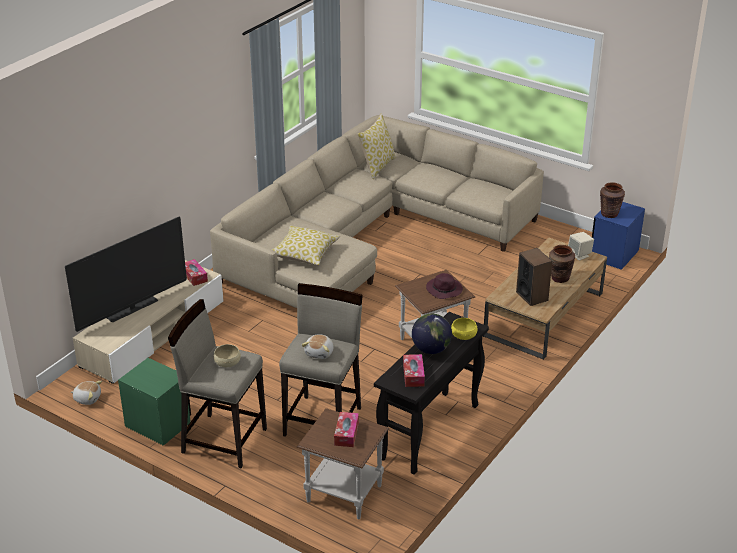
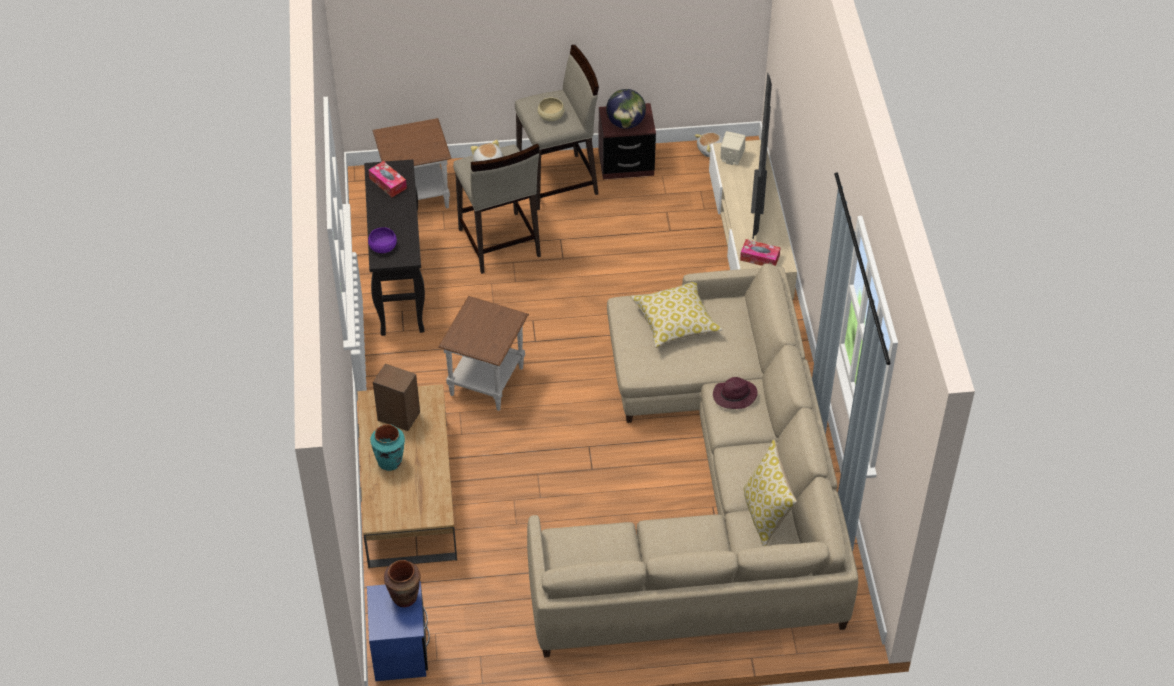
camera: 140 degrees right, 15 degrees up
green nightstand [118,358,191,446] -> brown nightstand [598,103,656,179]
tissue box [334,412,359,447] -> none
globe [412,314,452,354] -> globe moved to [606,89,646,129]
purple hat [426,273,463,299] -> purple hat moved to [713,377,758,409]
yellow bowl [451,318,477,340] -> purple bowl [368,227,397,253]
brown vase [549,245,575,283] -> turquoise vase [370,424,405,471]
beige speaker [568,232,594,260] -> beige speaker moved to [720,131,746,165]

